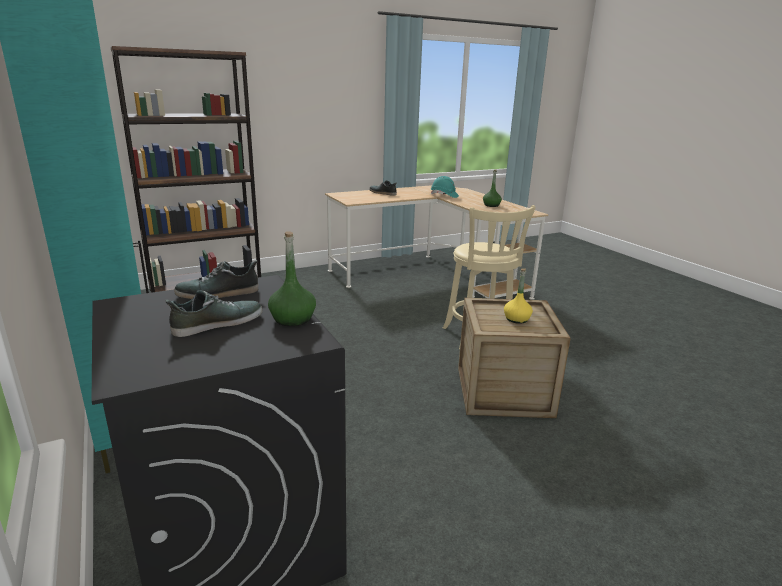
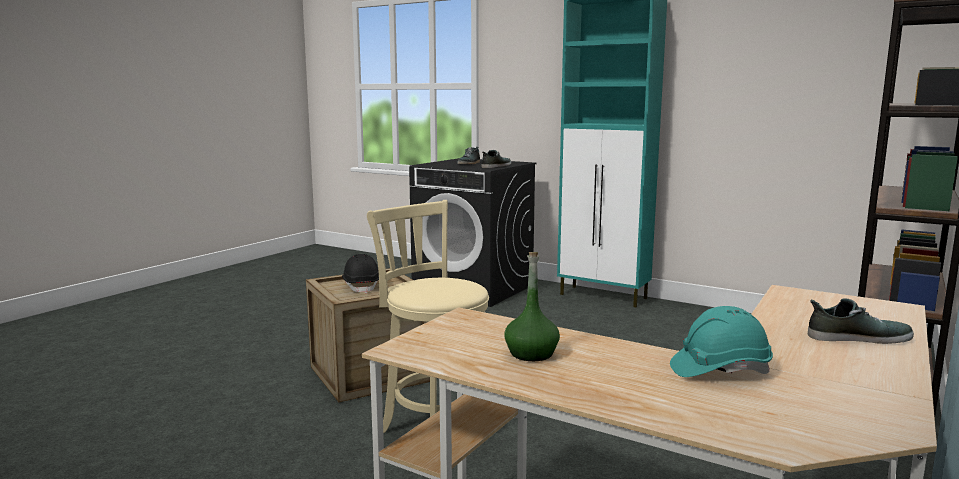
camera: 150 degrees right, 10 degrees down
green bottle [268,231,316,326] -> none
yellow bottle [504,268,533,324] -> black hard hat [342,254,379,294]

